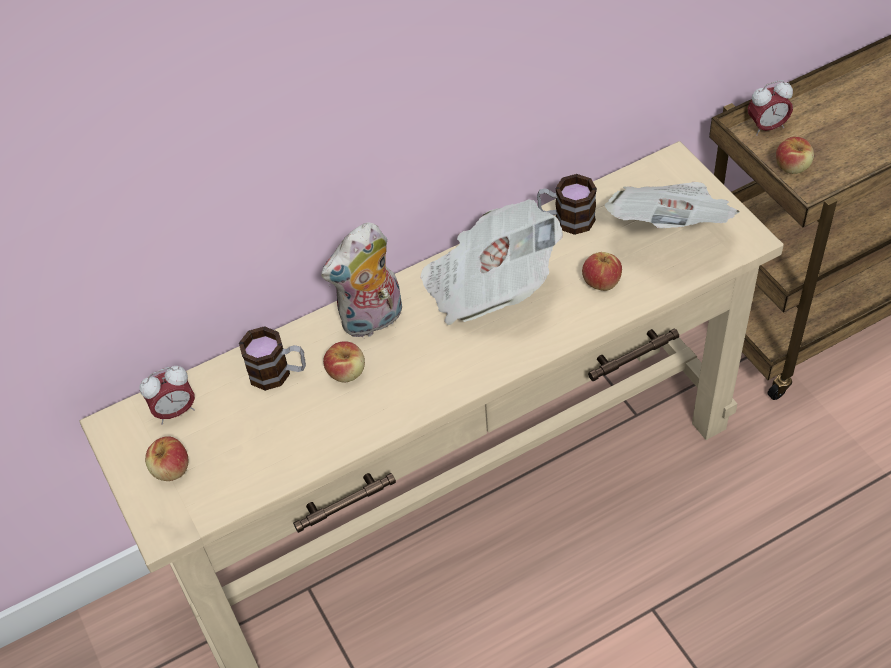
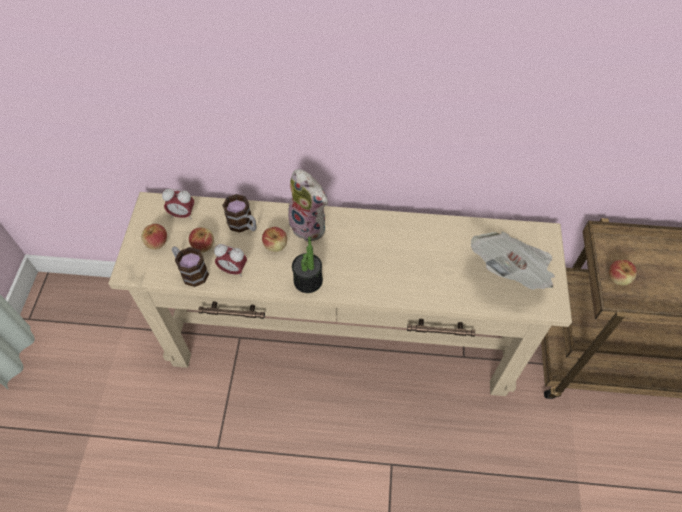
camera: 30 degrees right, 5 degrees up
plush toy [321,222,402,337] -> plush toy turned 135 degrees counterclockwise [288,169,328,242]
newspaper [420,200,563,325] -> none
mug [537,174,597,235] -> mug moved to [172,246,209,287]
apple [582,252,622,291] -> apple moved to [189,227,214,253]
alarm clock [748,80,793,136] -> alarm clock moved to [214,244,247,277]
none -> potted plant [292,236,323,293]

